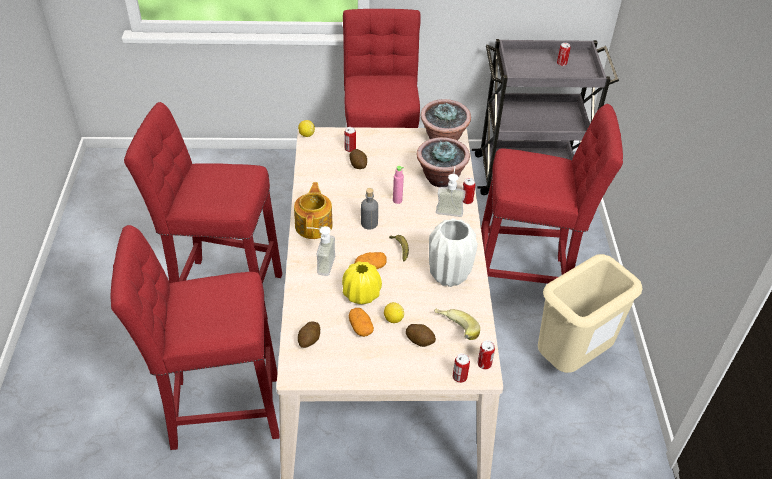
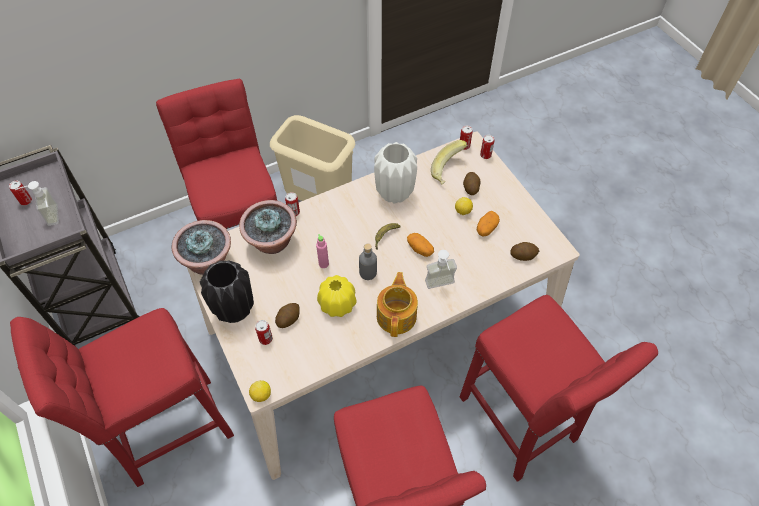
camera: 115 degrees left, 10 degrees up
teapot [294,182,333,239] -> teapot turned 120 degrees clockwise [377,272,418,337]
yellow vase [342,261,382,304] -> yellow vase moved to [317,275,357,317]
soap dispenser [436,167,466,217] -> soap dispenser moved to [15,181,59,226]
none -> black vase [200,260,254,323]

